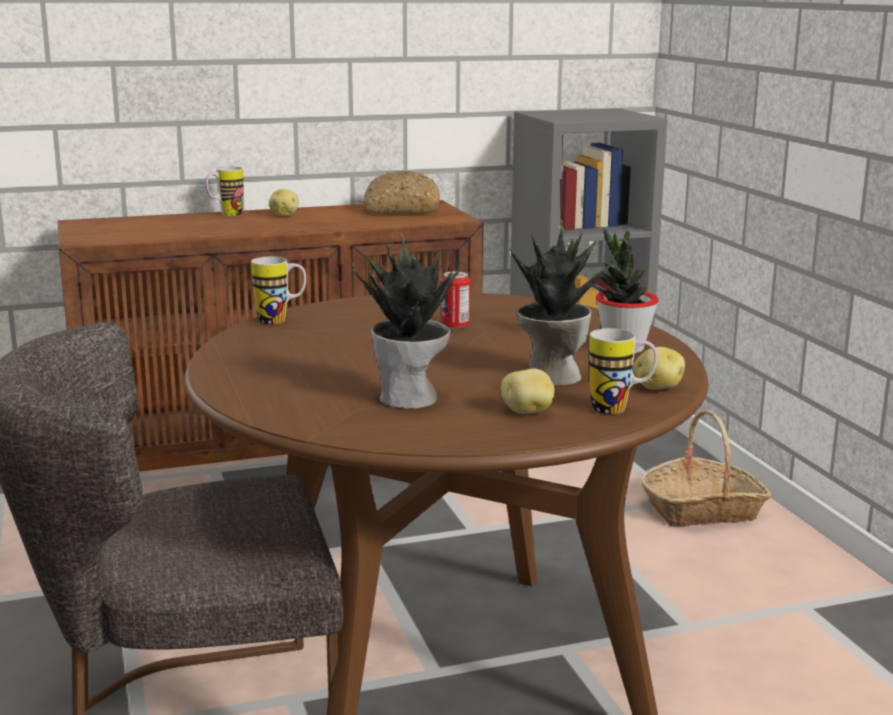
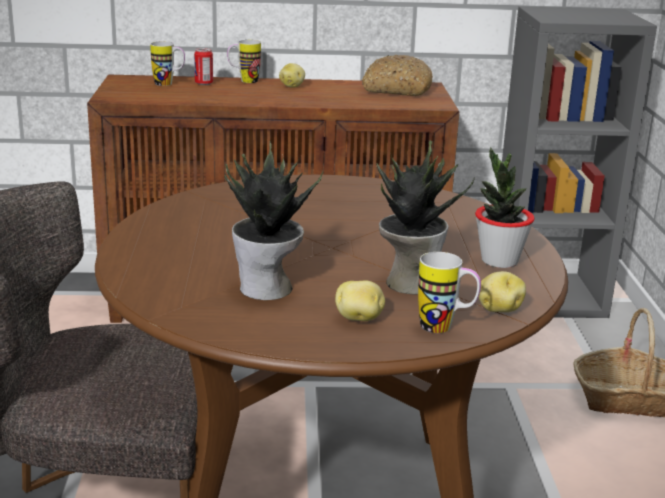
camera: 15 degrees right, 5 degrees up
mug [251,256,306,324] -> mug moved to [150,41,185,86]
can [441,271,470,329] -> can moved to [194,48,213,85]

